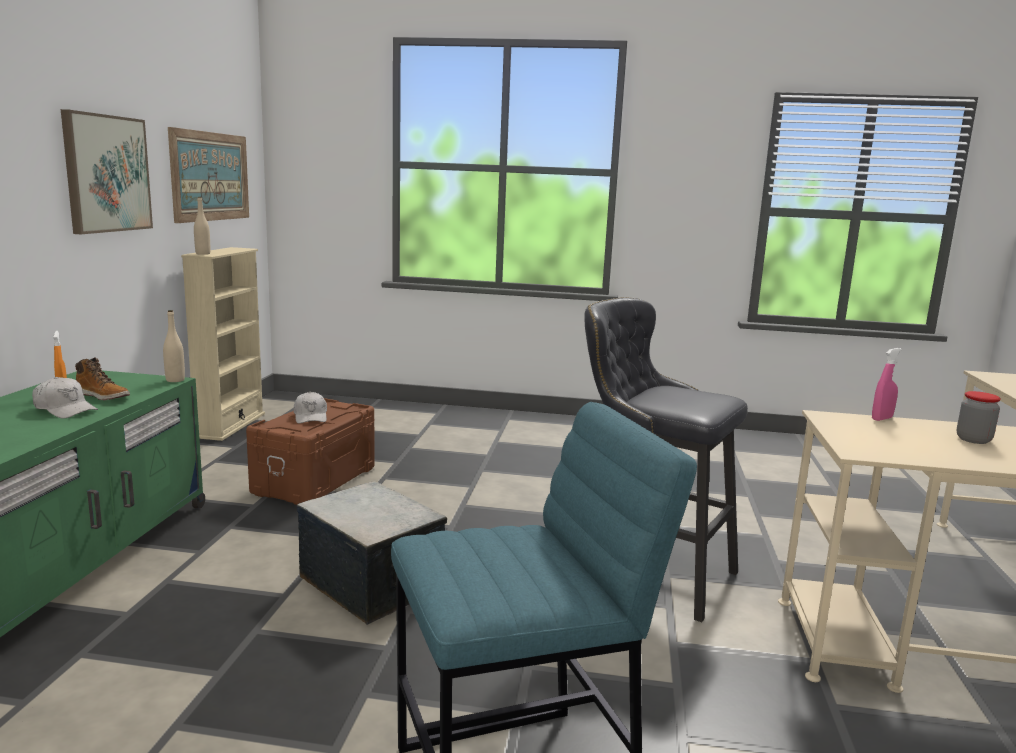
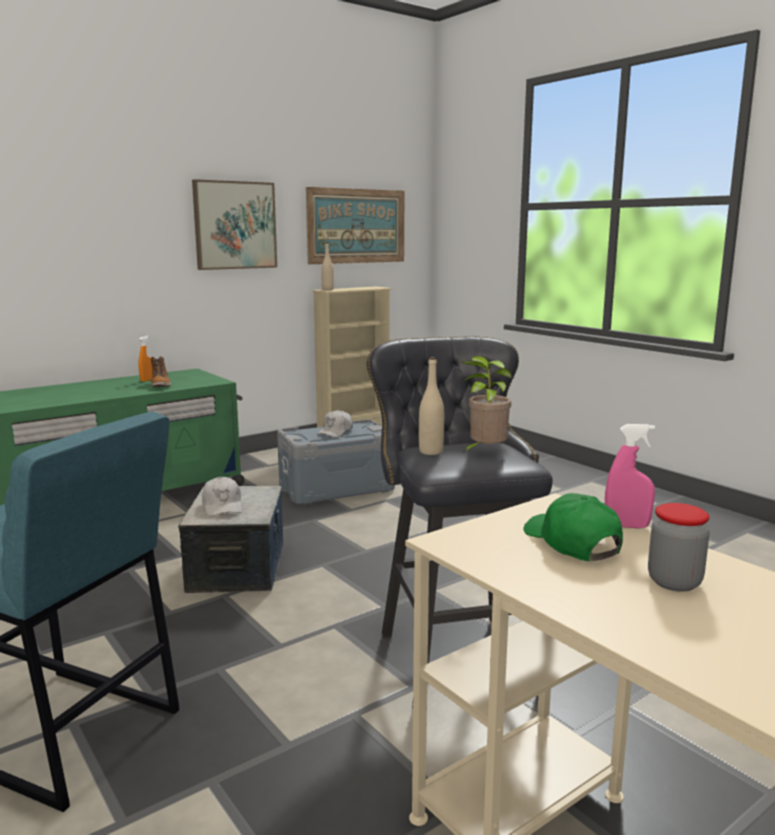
camera: 45 degrees right, 0 degrees up
white cap [32,377,98,418] -> white cap moved to [202,477,242,516]
beige bottle [163,310,185,382] -> beige bottle moved to [419,357,444,455]
brown storage box [246,398,375,505] -> grey storage box [277,419,395,505]
none -> potted plant [460,356,512,452]
none -> green cap [524,493,623,561]

